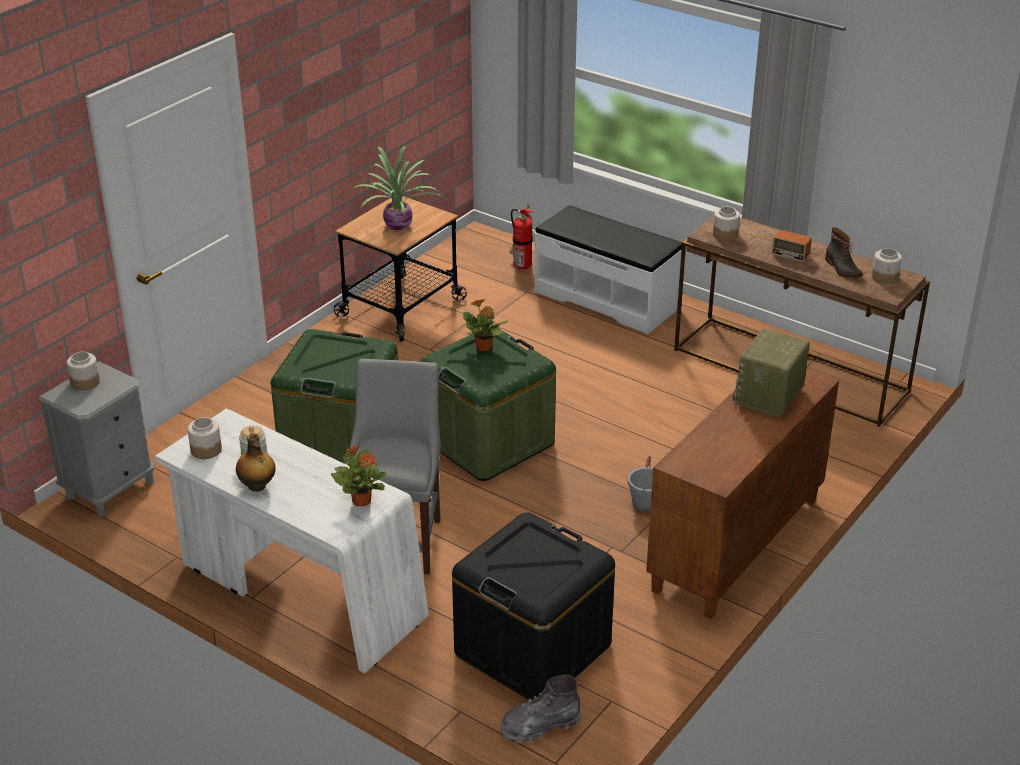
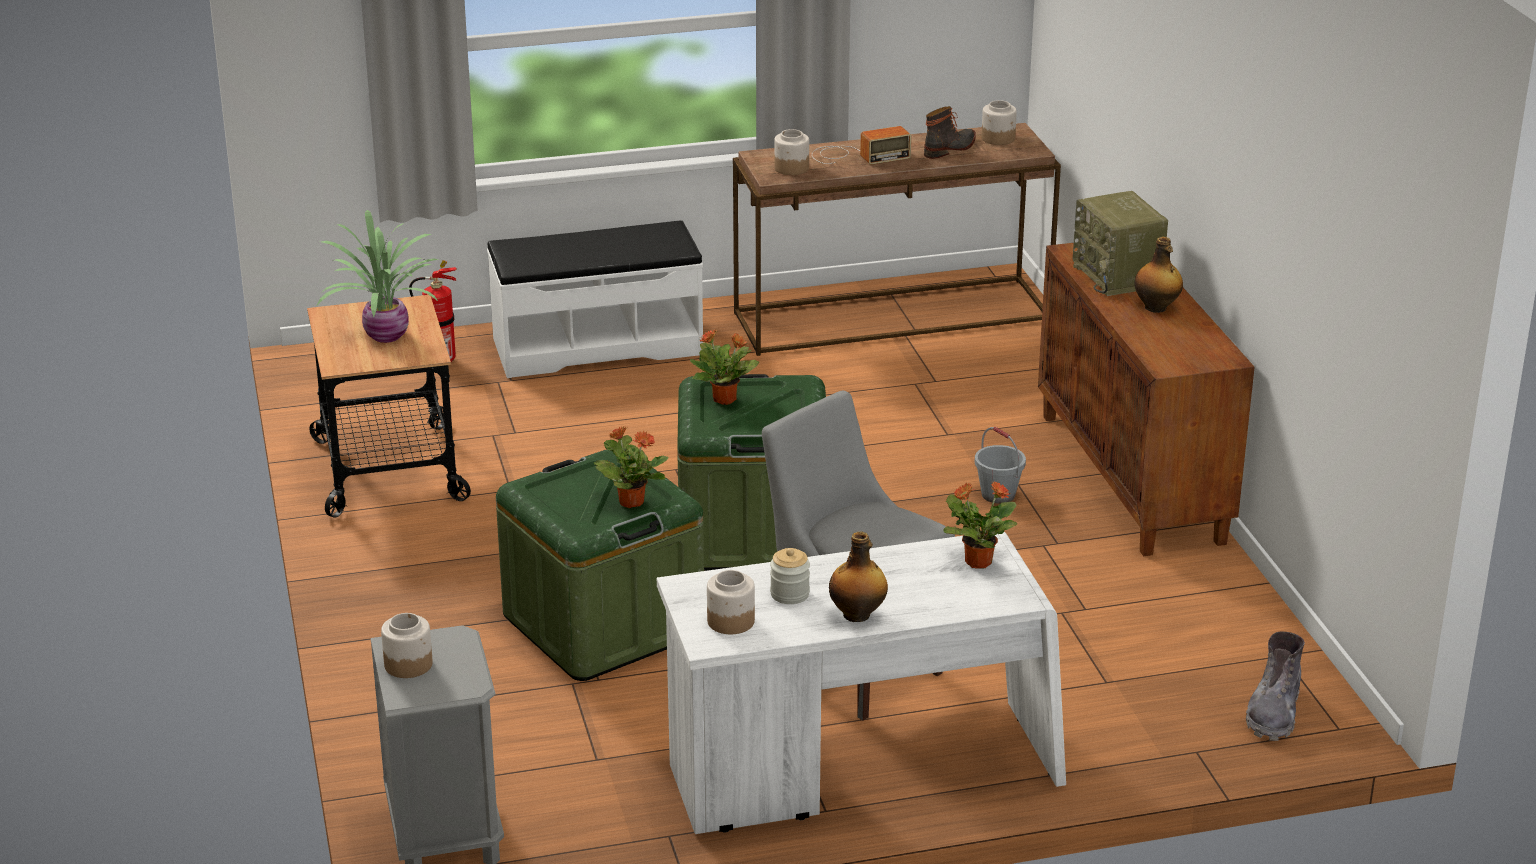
camera: 50 degrees left, 5 degrees down
black storage box [452,512,615,700] -> none
boot [825,227,863,277] -> boot turned 60 degrees counterclockwise [924,106,976,159]
none -> potted plant [593,426,668,508]
none -> bottle [1135,237,1183,313]

